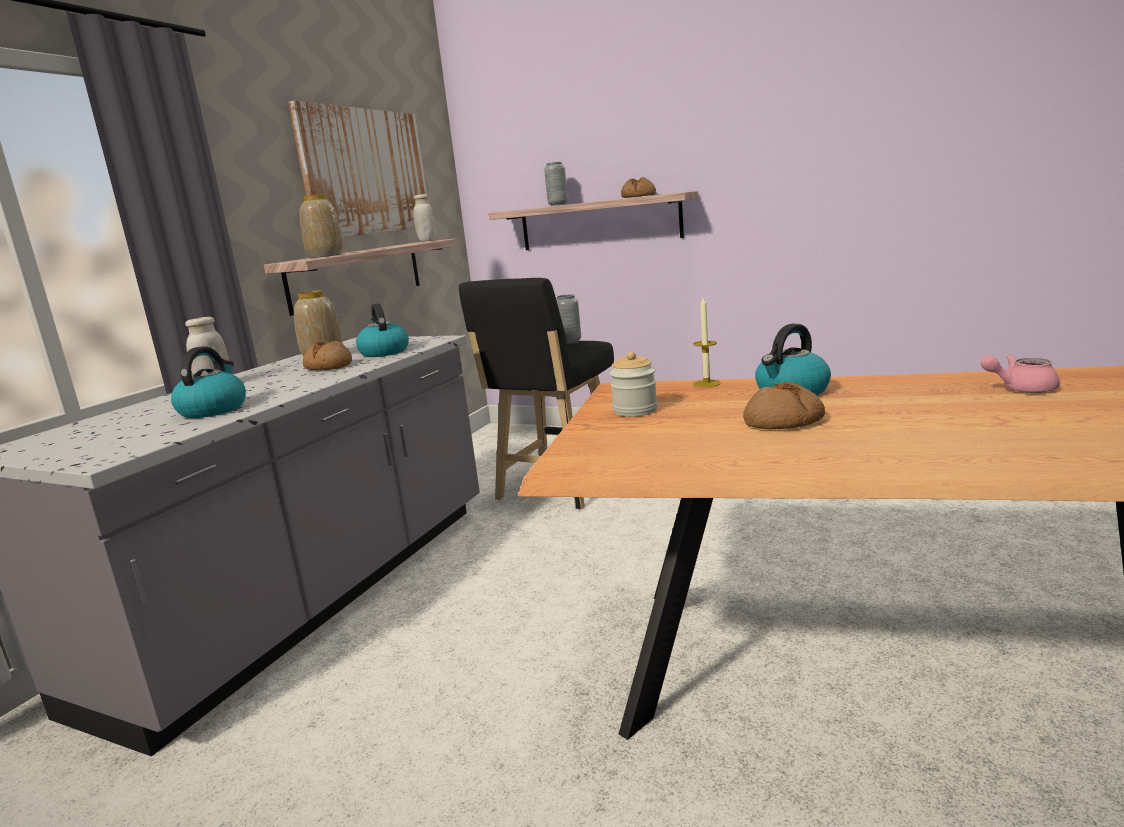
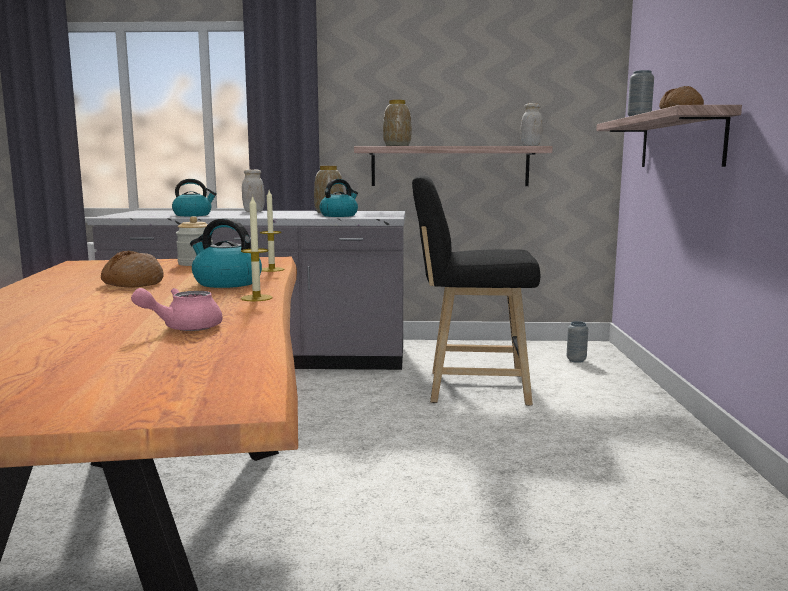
camera: 65 degrees right, 5 degrees down
picture [288,101,427,237] -> none
bread [303,341,352,370] -> none
grey vase [556,294,581,344] -> grey vase moved to [566,321,588,363]
pink teapot [981,355,1060,393] -> pink teapot turned 105 degrees counterclockwise [131,288,223,331]
none -> candle [241,195,273,301]

